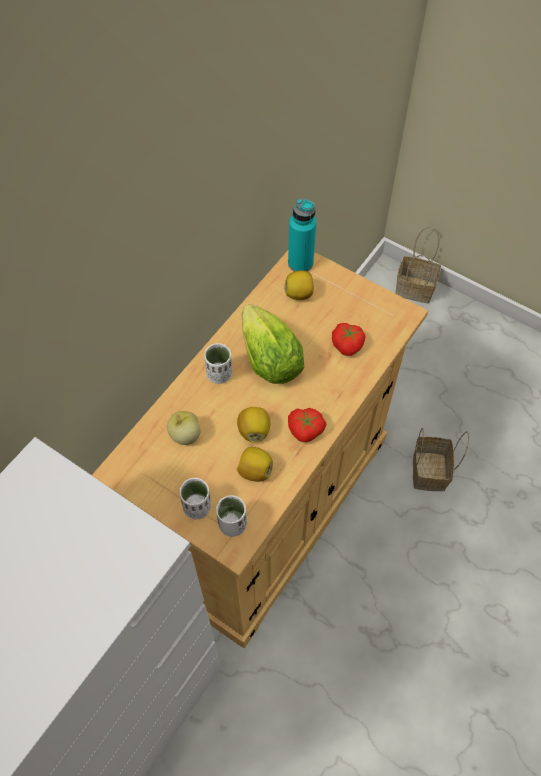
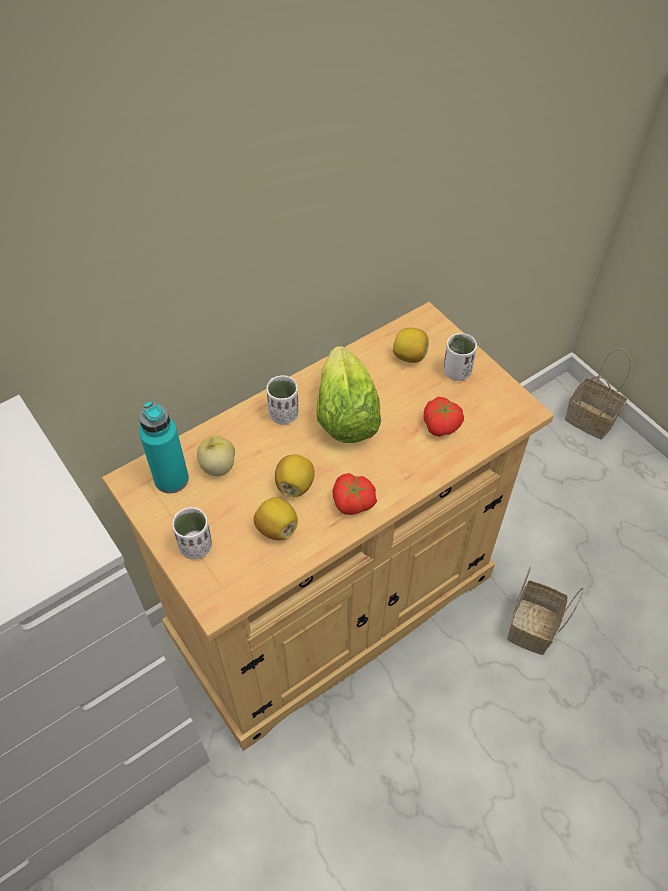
camera: 20 degrees right, 5 degrees down
white cup [216,495,247,537] -> white cup moved to [443,333,477,381]
turquoise bottle [288,199,316,272] -> turquoise bottle moved to [139,401,189,493]

